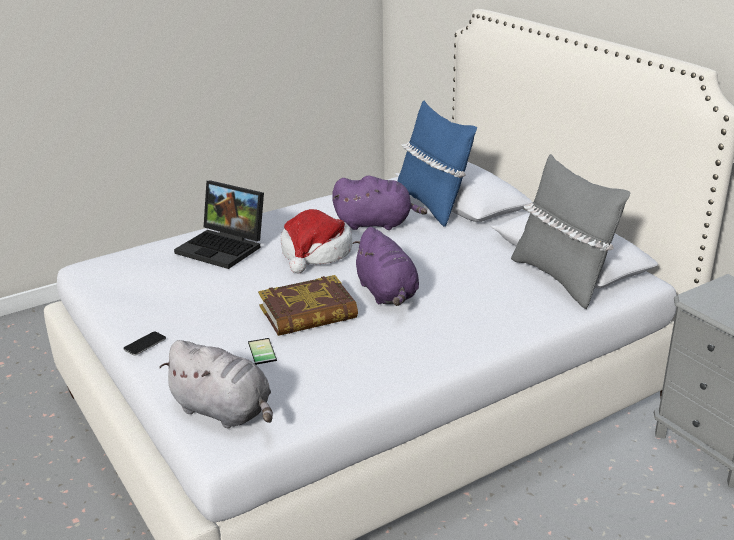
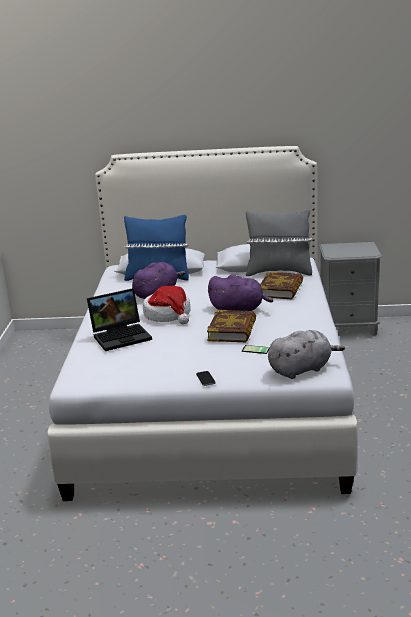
camera: 55 degrees left, 5 degrees down
none -> book [260,272,303,299]

